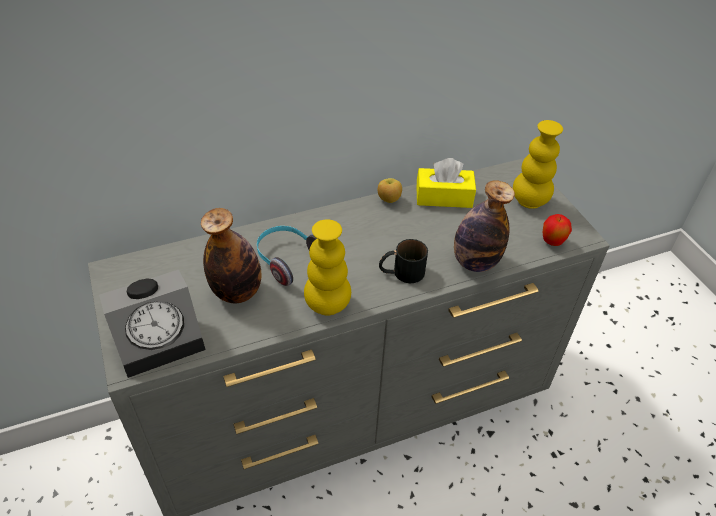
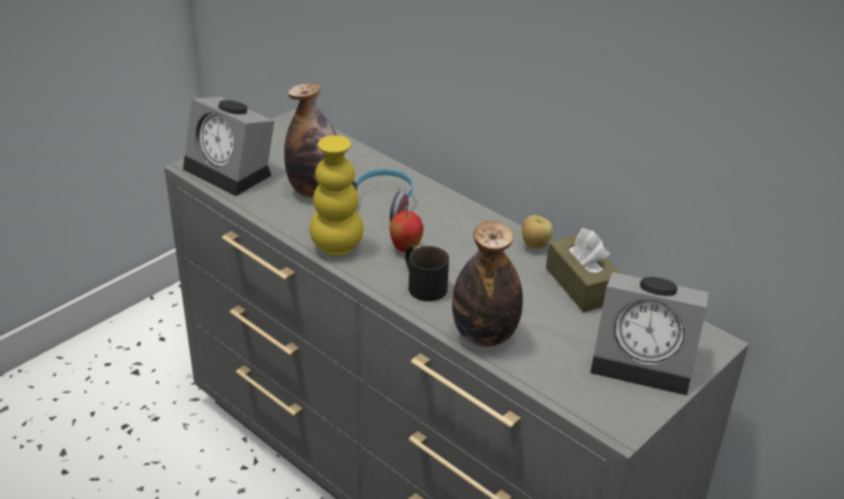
camera: 65 degrees right, 10 degrees down
yellow tissue box [416,158,476,208] -> brown tissue box [546,228,621,312]
yellow vase [513,120,563,209] -> alarm clock [590,272,708,396]
apple [542,214,572,246] -> apple moved to [389,211,424,253]

